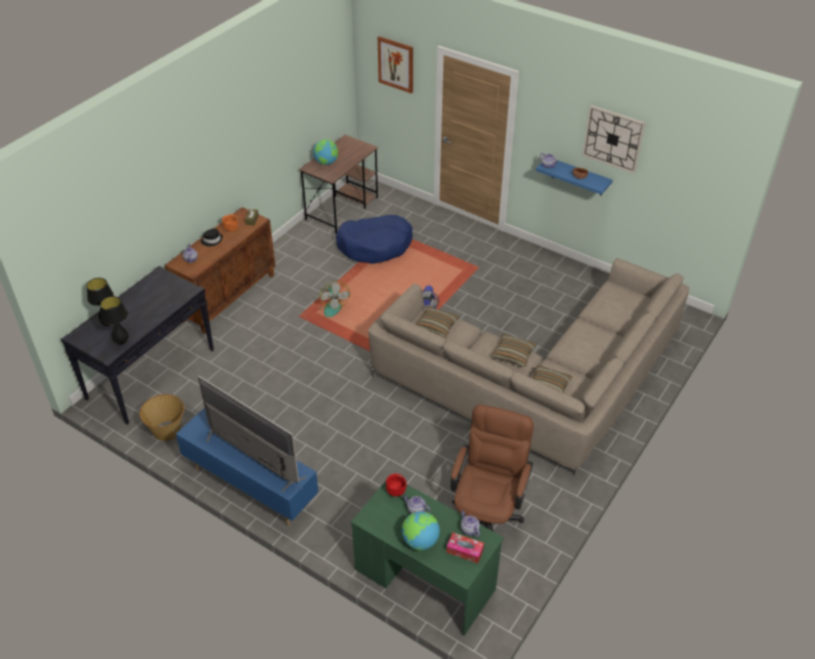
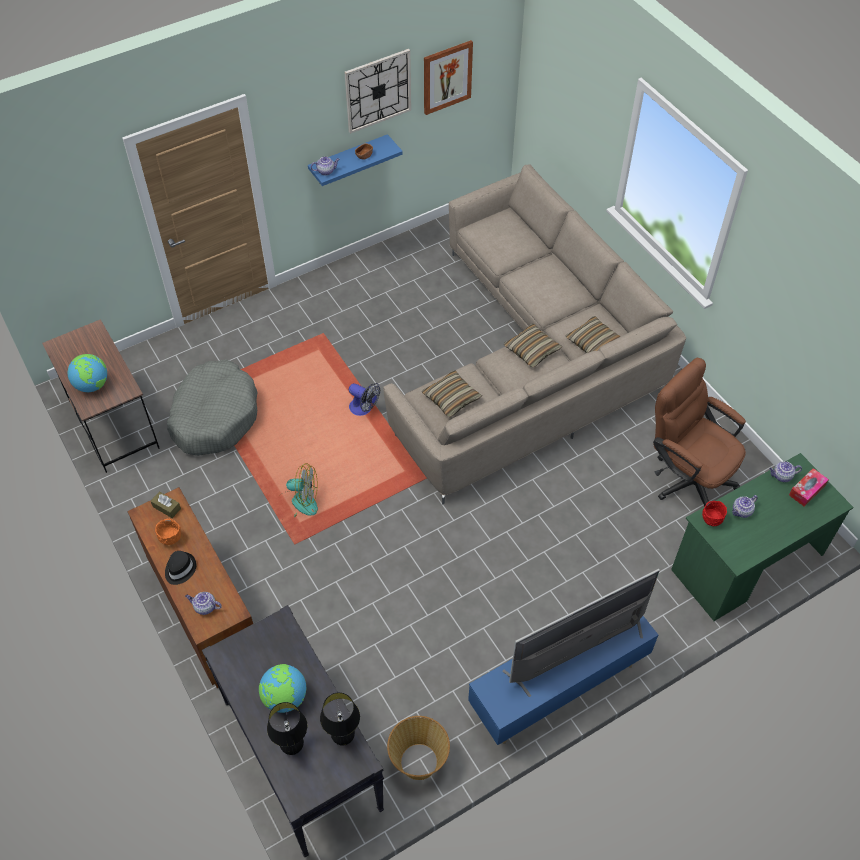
camera: 65 degrees left, 10 degrees up
blue dog bed [336,215,413,264] -> grey dog bed [167,359,257,456]
picture [378,36,413,94] -> picture moved to [424,40,473,115]
globe [402,511,440,550] -> globe moved to [259,664,306,713]

